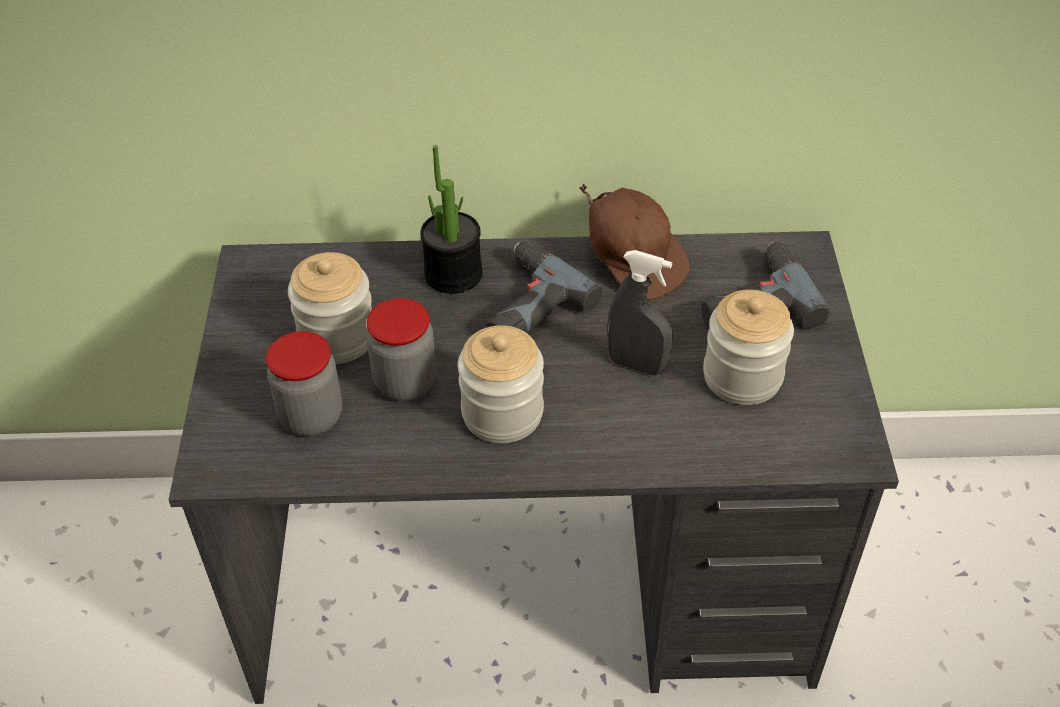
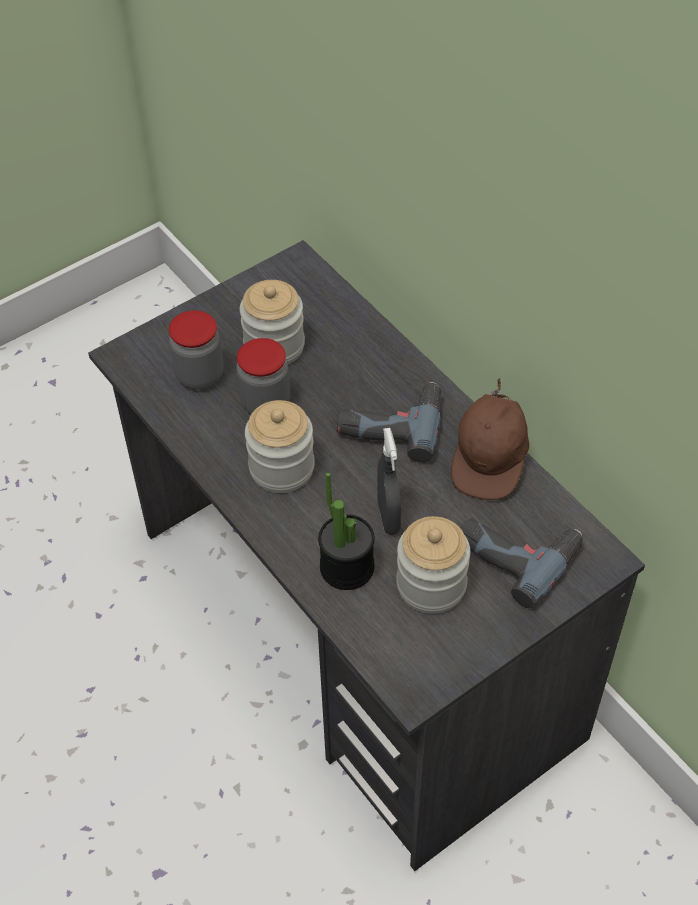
camera: 55 degrees right, 5 degrees up
potted plant [420,145,483,294] -> potted plant moved to [318,473,375,590]

